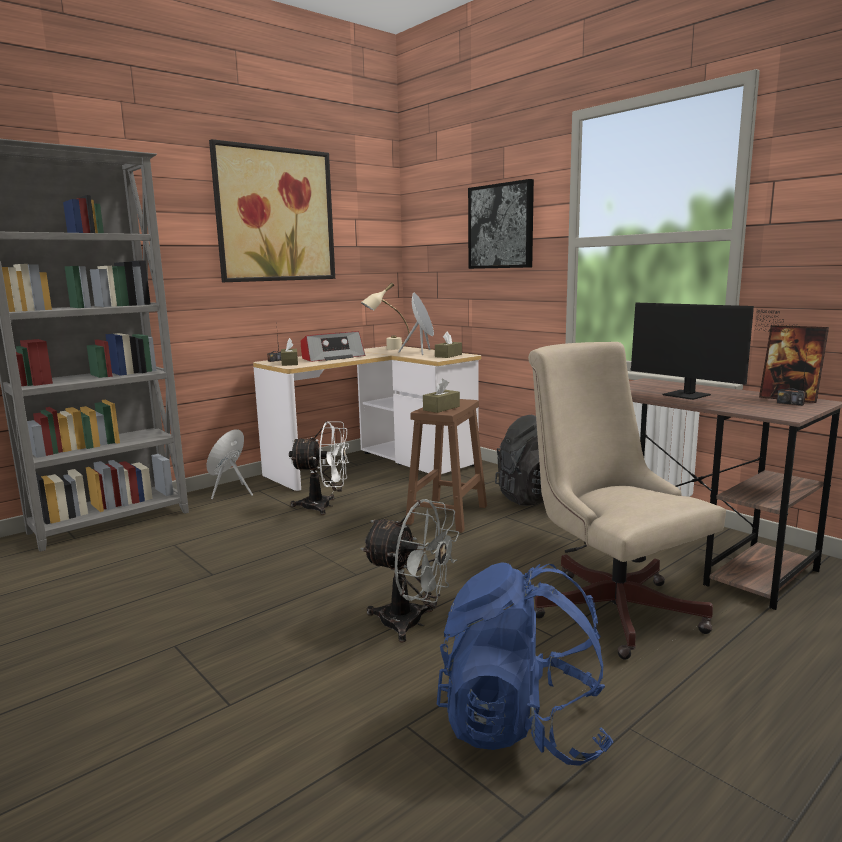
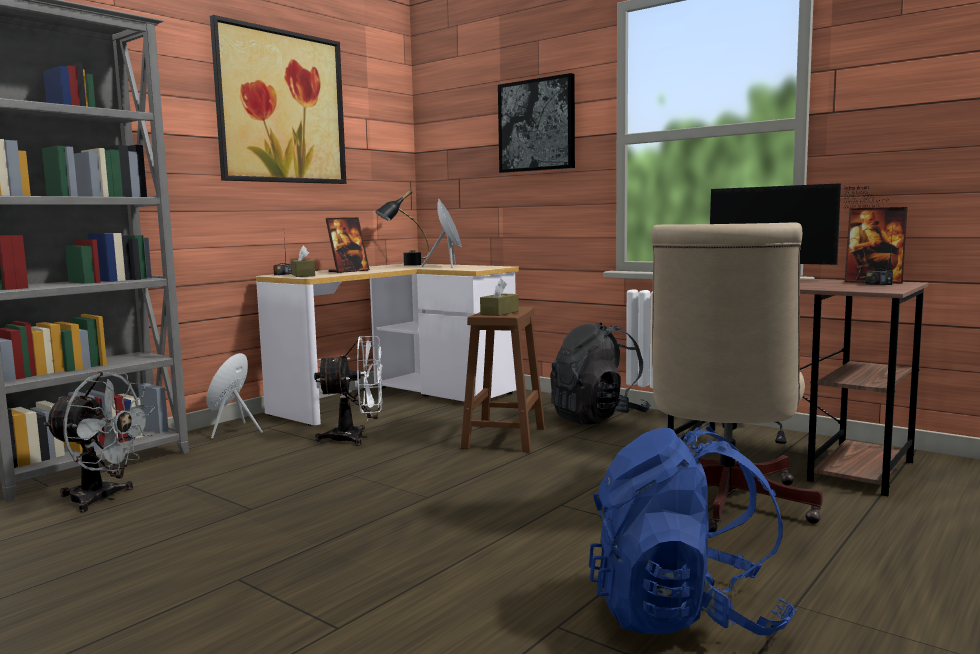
camera: 10 degrees left, 5 degrees down
radio [301,331,365,362] -> picture frame [326,217,370,273]
beige table lamp [361,283,409,350] -> black table lamp [375,190,430,266]
grey fan [361,499,459,643] -> grey fan moved to [43,372,155,512]
brown tissue box [435,331,462,358] -> none
beige office chair [528,342,726,660] -> beige office chair turned 120 degrees counterclockwise [651,222,823,532]

